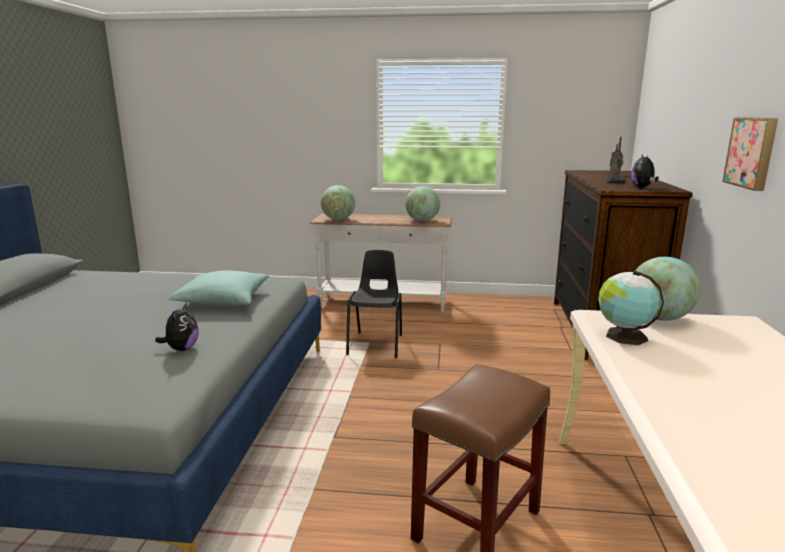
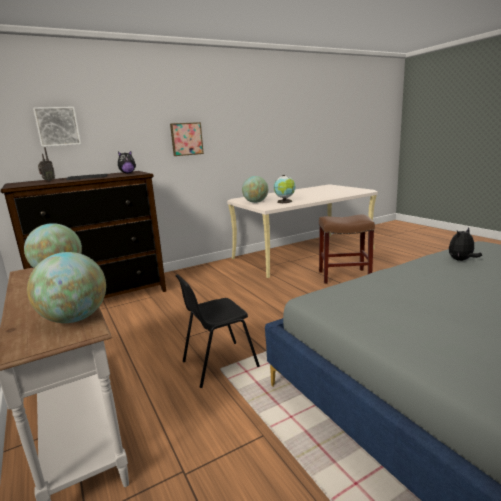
camera: 125 degrees left, 0 degrees up
turquoise pillow [168,271,269,306] -> none
none -> picture [33,107,81,147]

